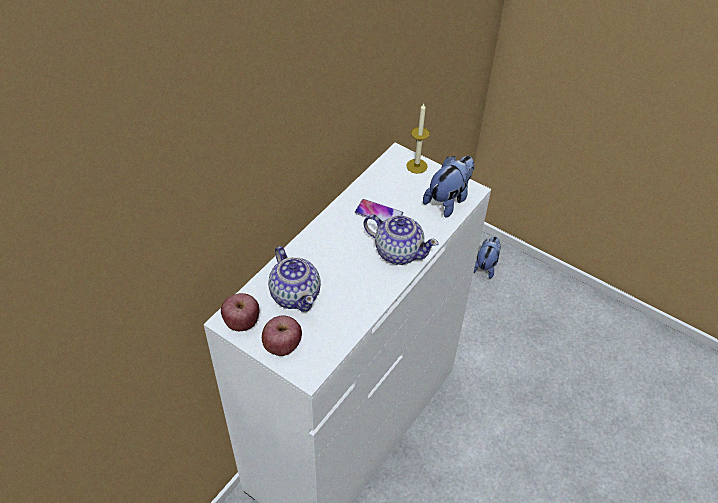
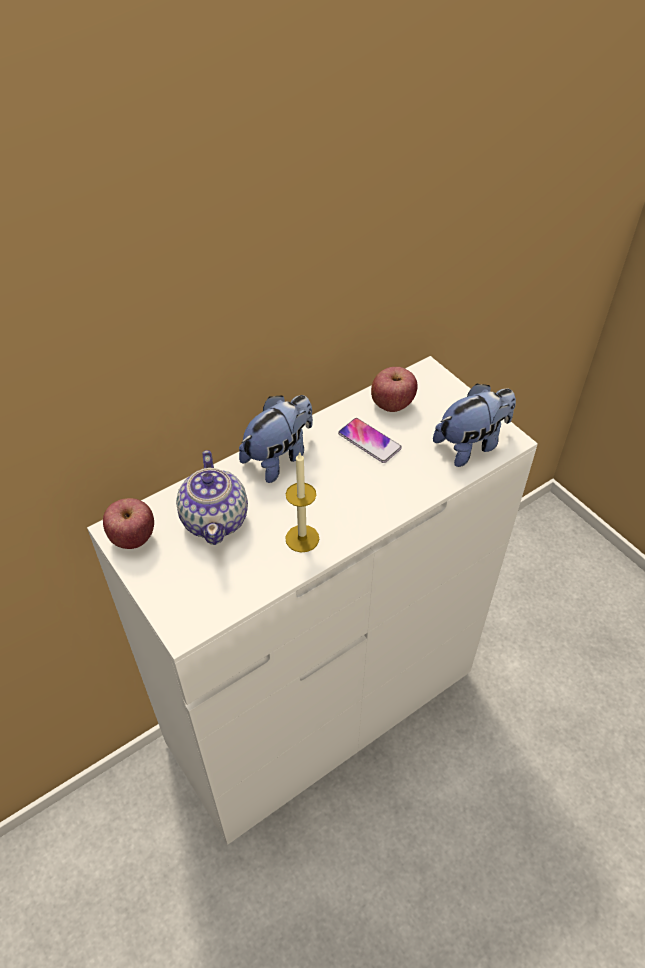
camera: 20 degrees right, 0 degrees up
apple [262,315,302,356] -> apple moved to [371,367,418,412]
teapot [363,214,439,265] -> none
candle [406,103,430,174] -> candle moved to [285,452,319,553]
plush toy [474,236,501,279] -> plush toy moved to [239,395,313,483]

